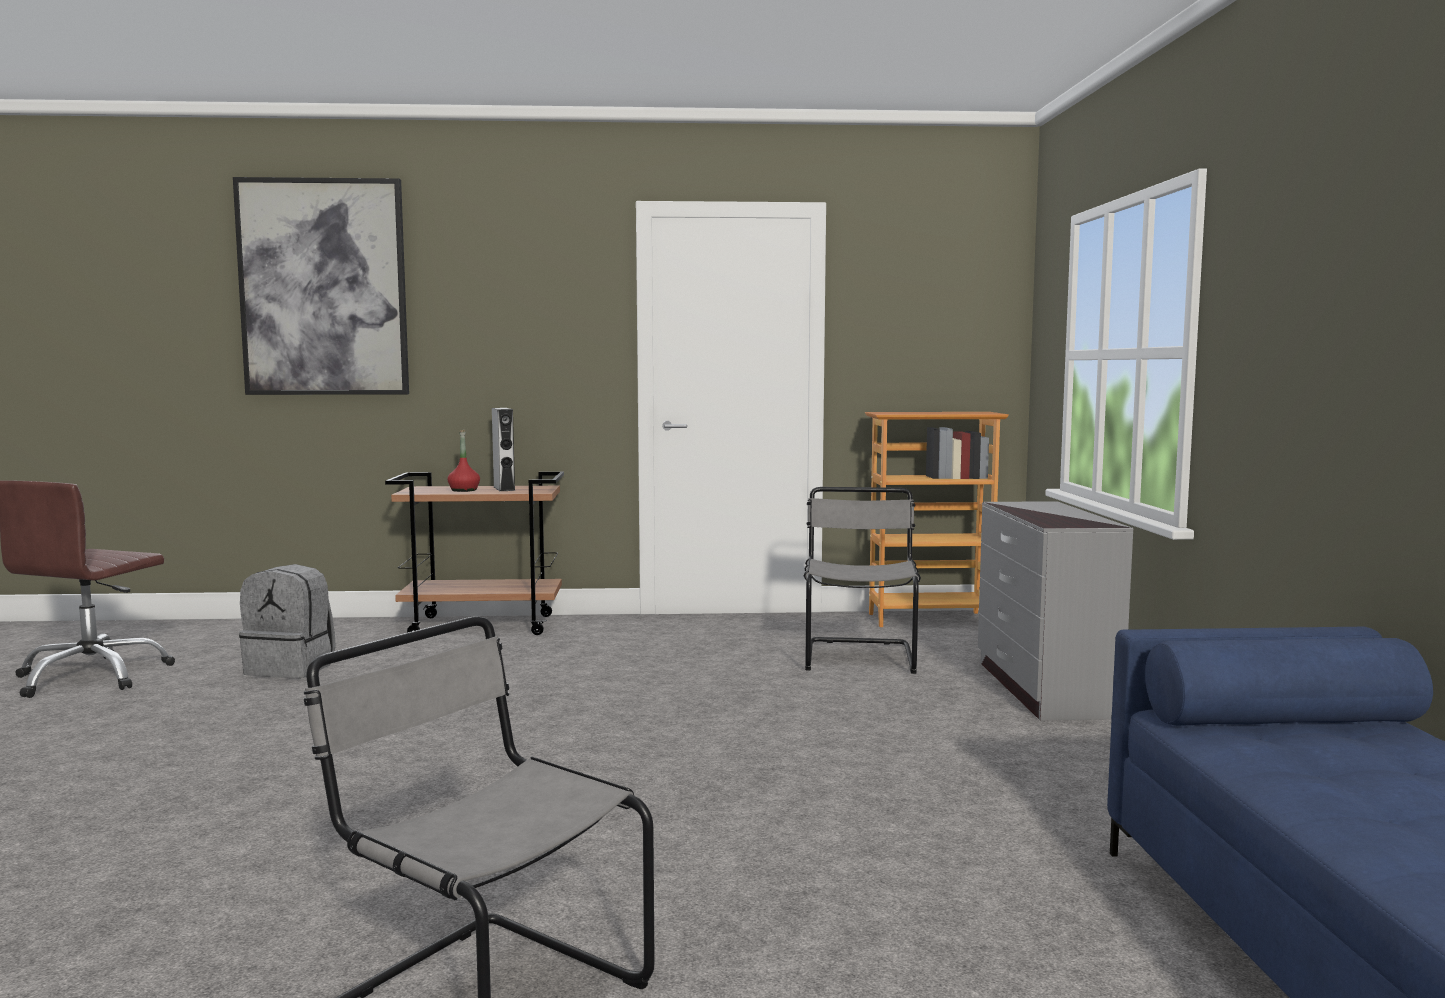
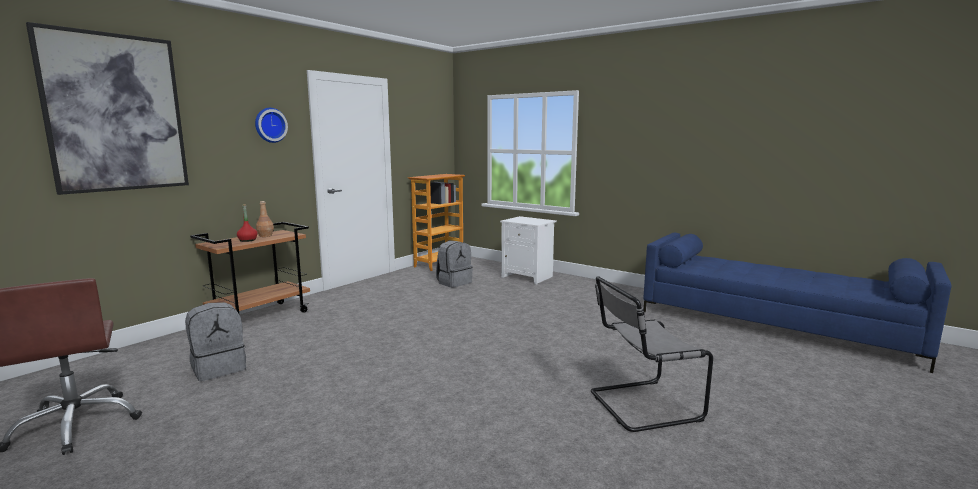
camera: 50 degrees left, 5 degrees up
grey speaker [492,408,515,491] -> brown bottle [256,201,274,237]
grey chair [804,487,921,674] -> grey backpack [436,241,473,288]
grey dresser [978,501,1133,720] -> white nightstand [500,216,557,284]
none -> wall clock [255,108,288,143]

